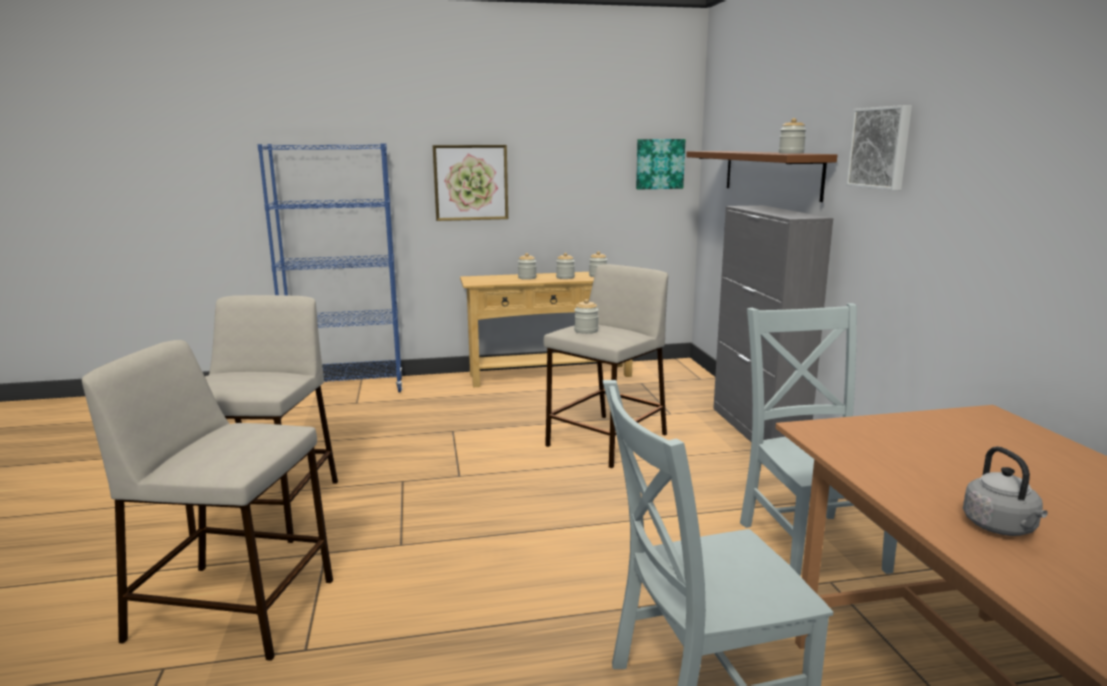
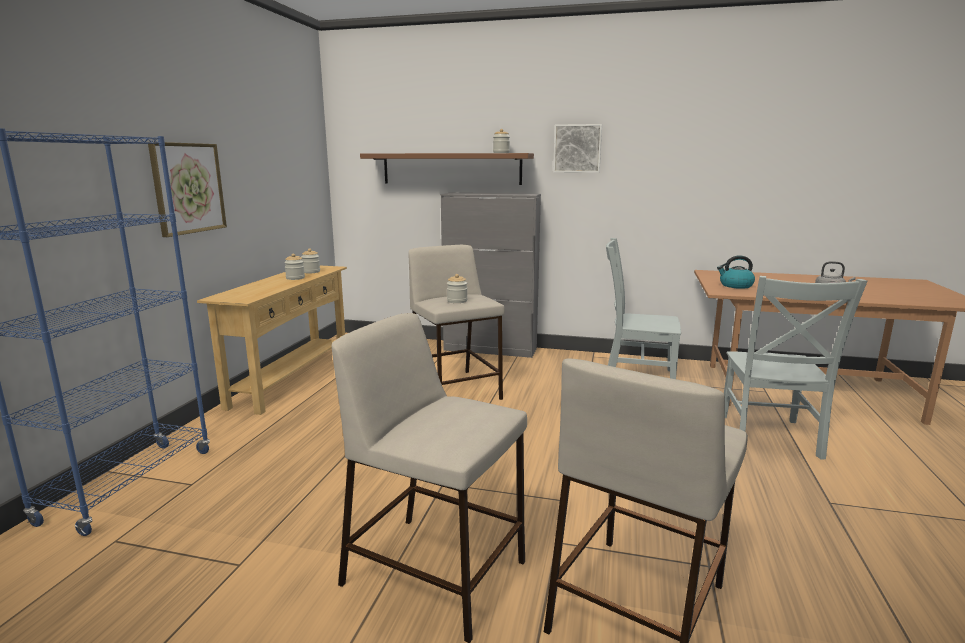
camera: 65 degrees left, 0 degrees up
jar [518,253,536,280] -> none
picture [636,139,685,189] -> none
none -> kettle [717,255,755,289]

